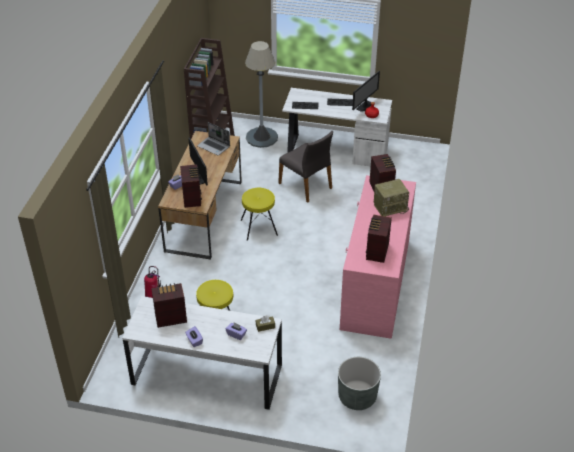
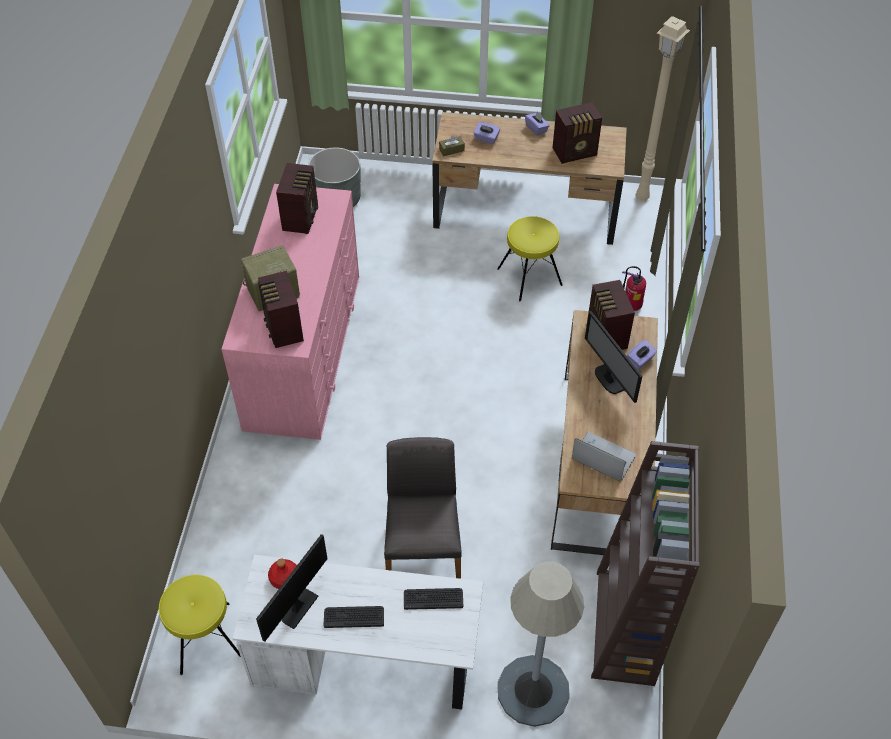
camera: 175 degrees right, 10 degrees up
white desk [122,296,282,410] -> brown desk [432,112,627,245]
yellow stool [241,188,278,241] -> yellow stool moved to [159,575,241,675]
grey chair [278,131,333,203] -> grey chair turned 45 degrees clockwise [384,437,462,579]
none -> beige floor lamp [636,16,690,202]

